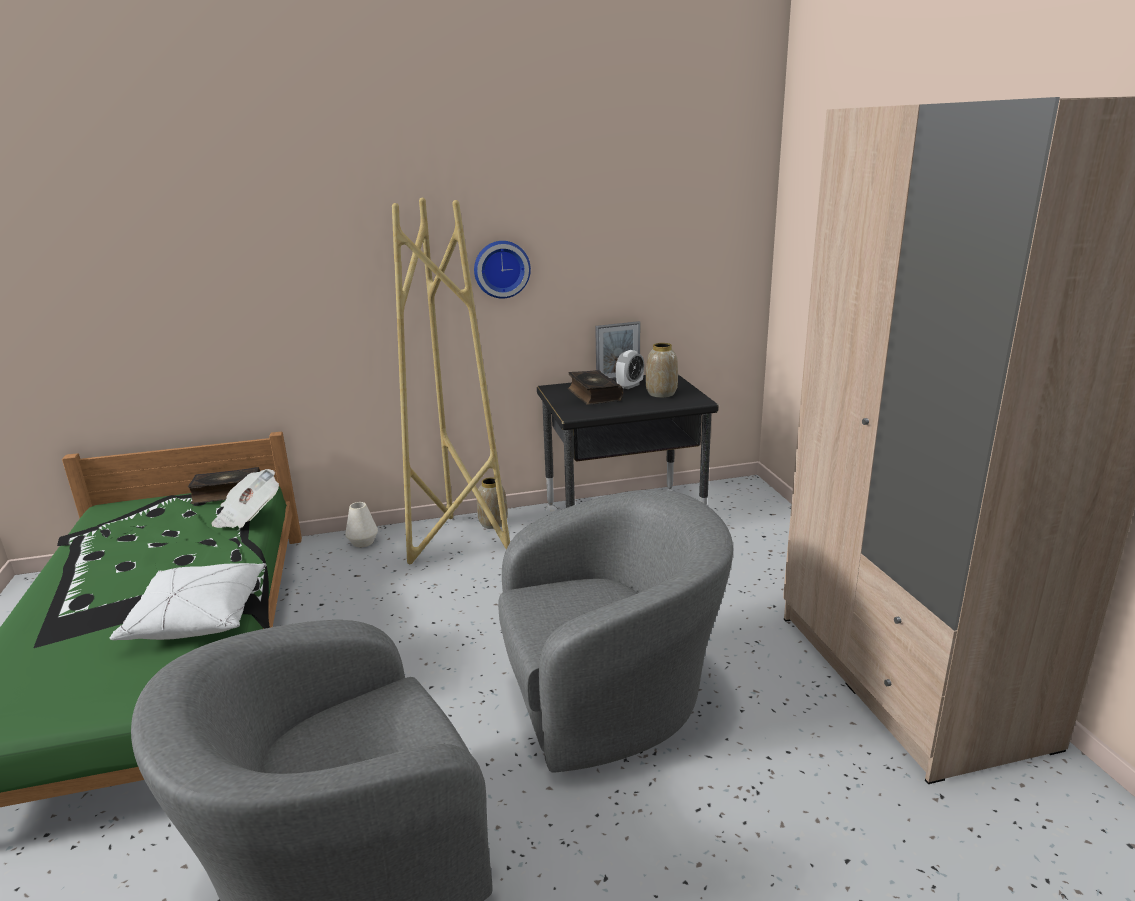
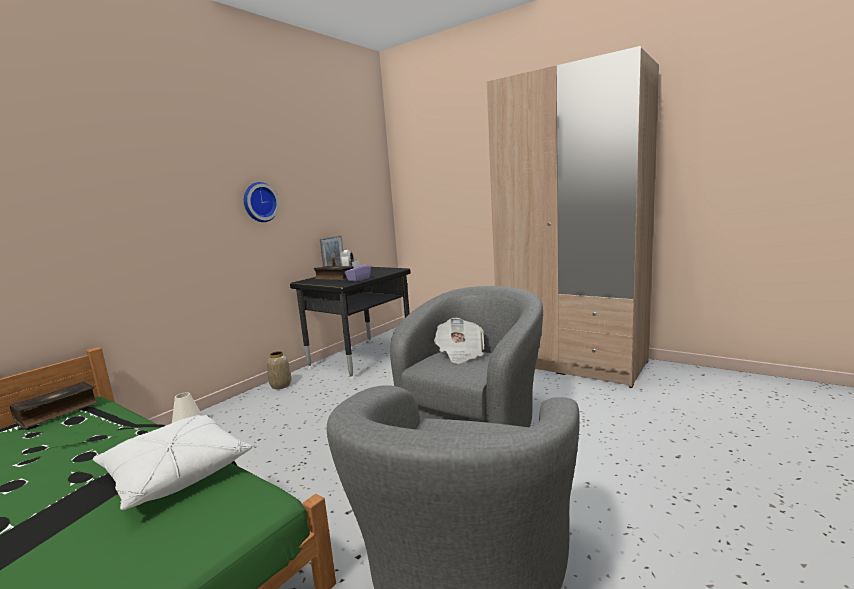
camera: 40 degrees left, 10 degrees down
newspaper [211,469,279,528] -> newspaper moved to [434,318,484,364]
yellow clothes rack [392,198,510,564] -> none
vase [646,343,678,398] -> none
none -> purple tissue box [344,260,371,282]

